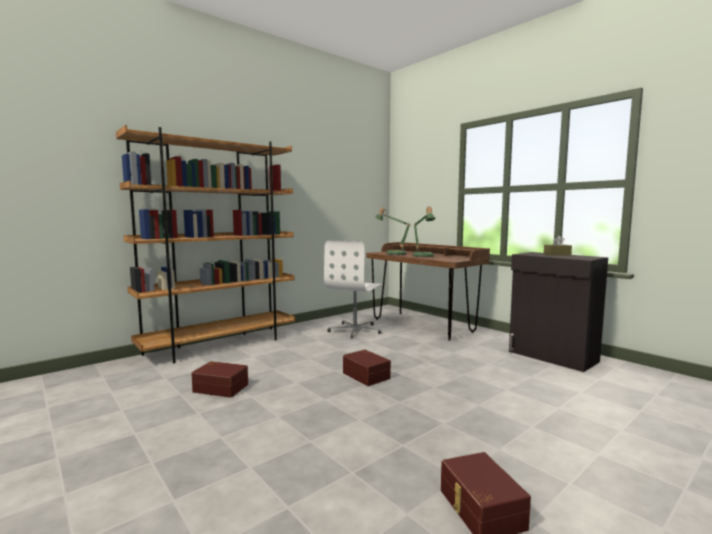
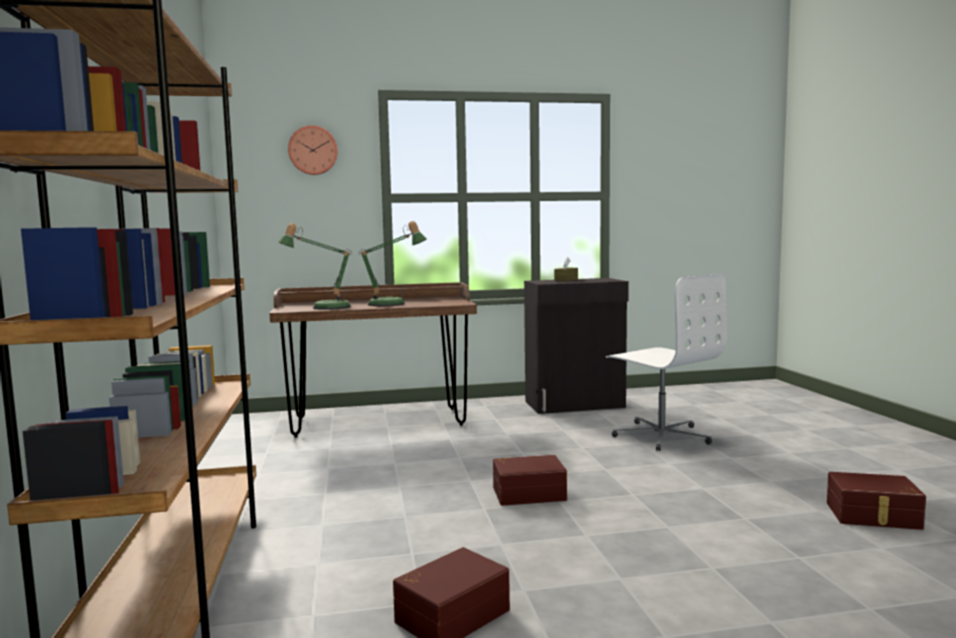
camera: 60 degrees left, 0 degrees up
white office chair [324,240,383,339] -> white office chair moved to [606,274,727,451]
none -> wall clock [288,125,338,175]

